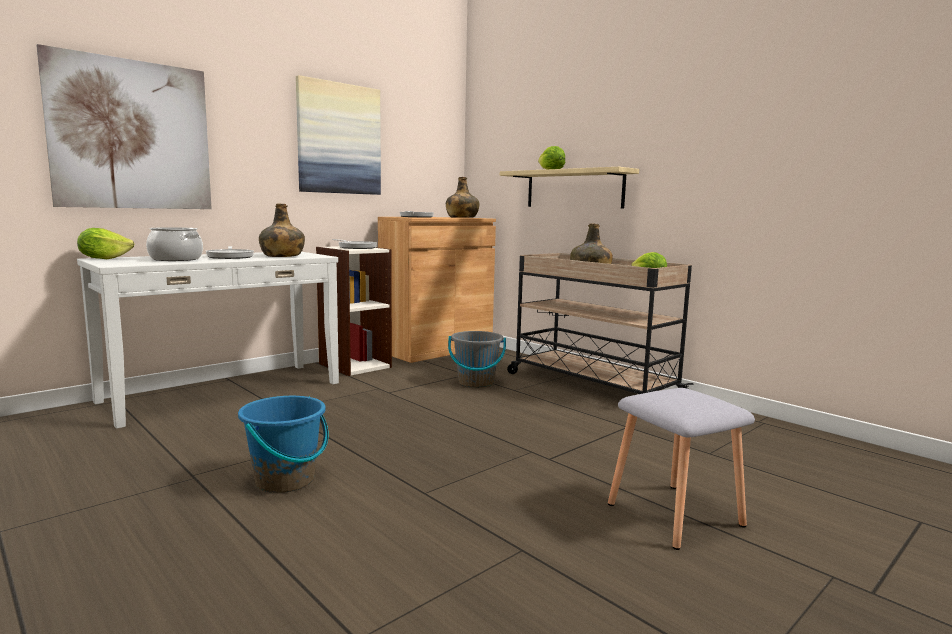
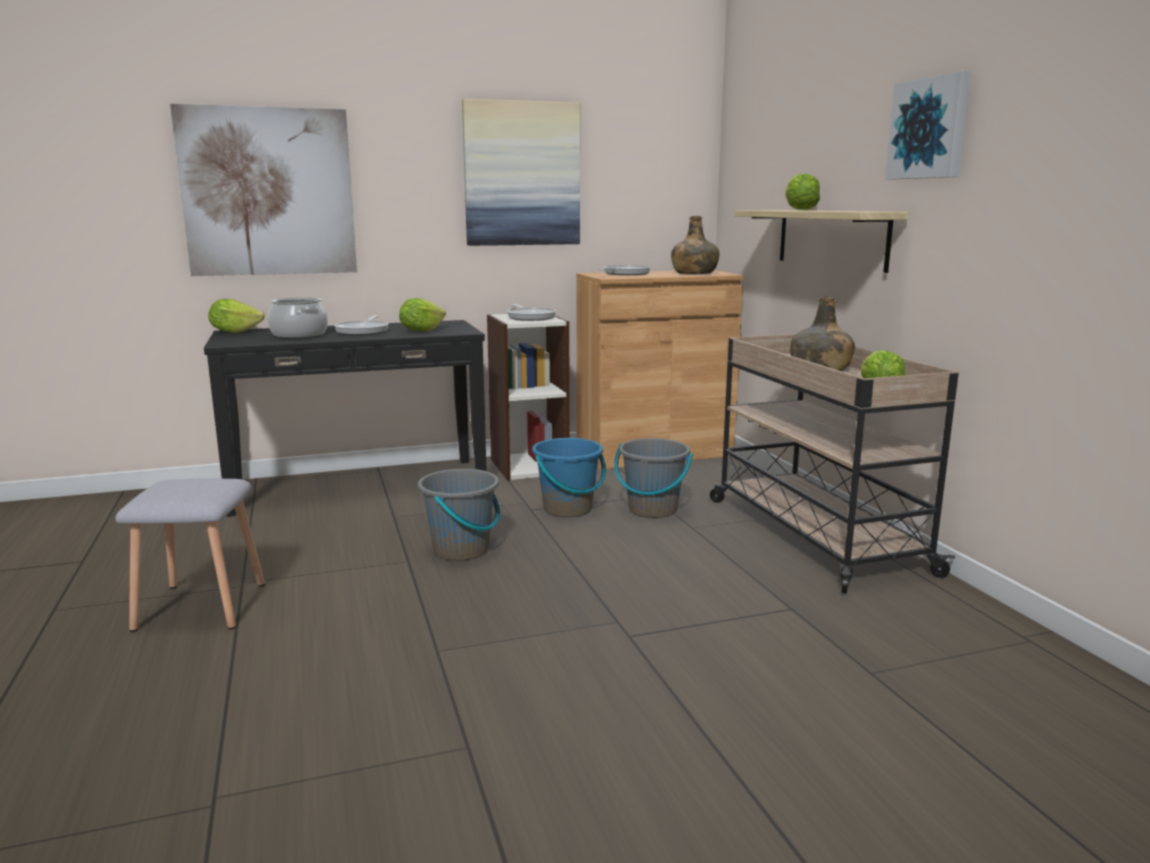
camera: 25 degrees right, 5 degrees up
white console table [77,252,339,429] -> black console table [204,320,487,517]
blue bucket [238,396,329,493] -> blue bucket moved to [532,438,606,517]
green bottle [259,204,305,257] -> lettuce [399,298,446,332]
grey stool [608,388,755,550] -> grey stool moved to [115,478,265,632]
none -> grey bucket [418,469,500,561]
none -> picture [885,71,971,180]

